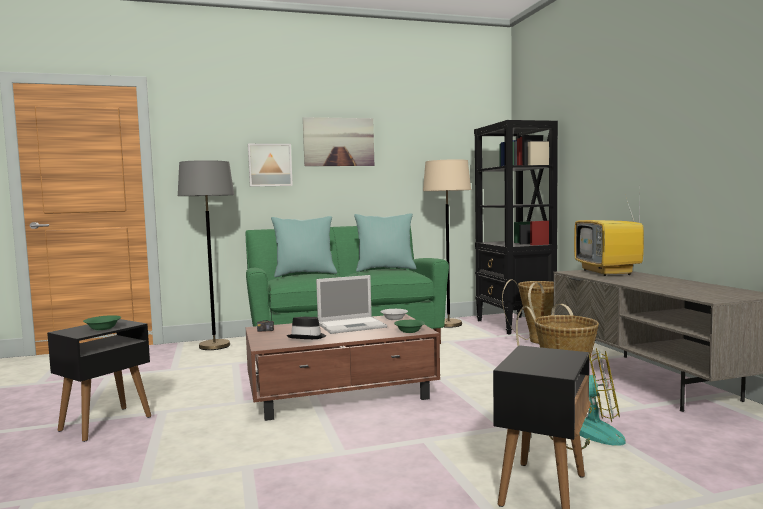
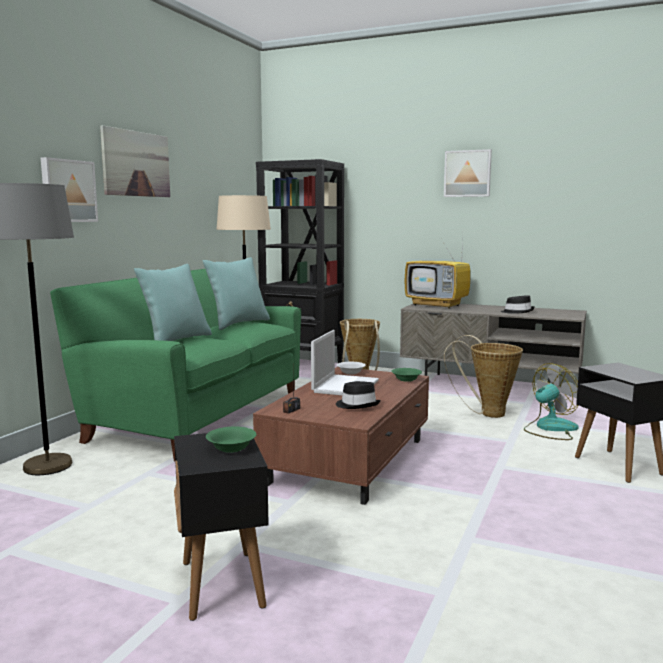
camera: 50 degrees left, 5 degrees up
none -> picture [444,149,492,197]
none -> black hat [500,295,535,314]

